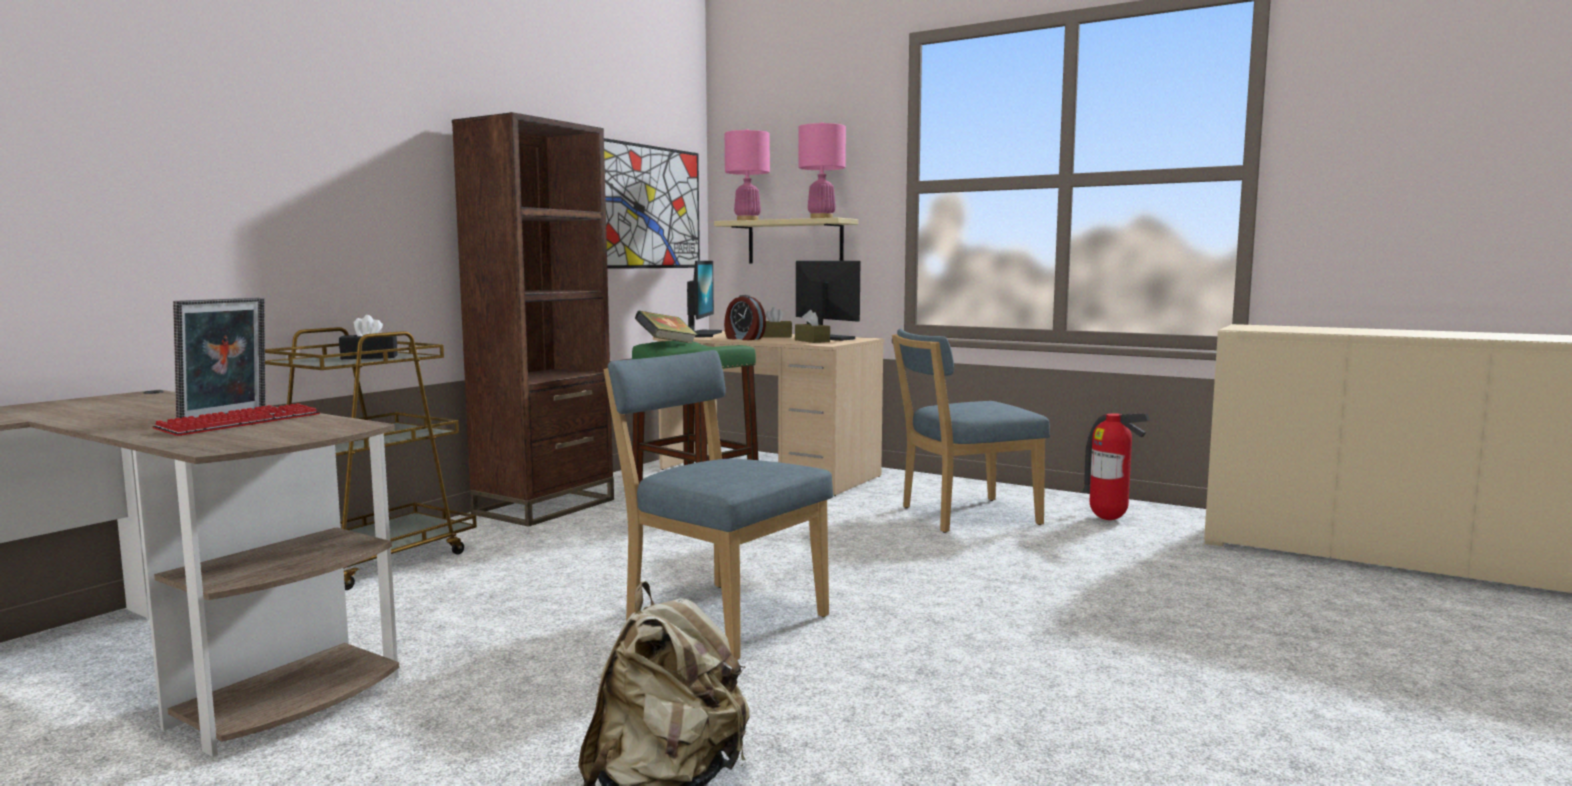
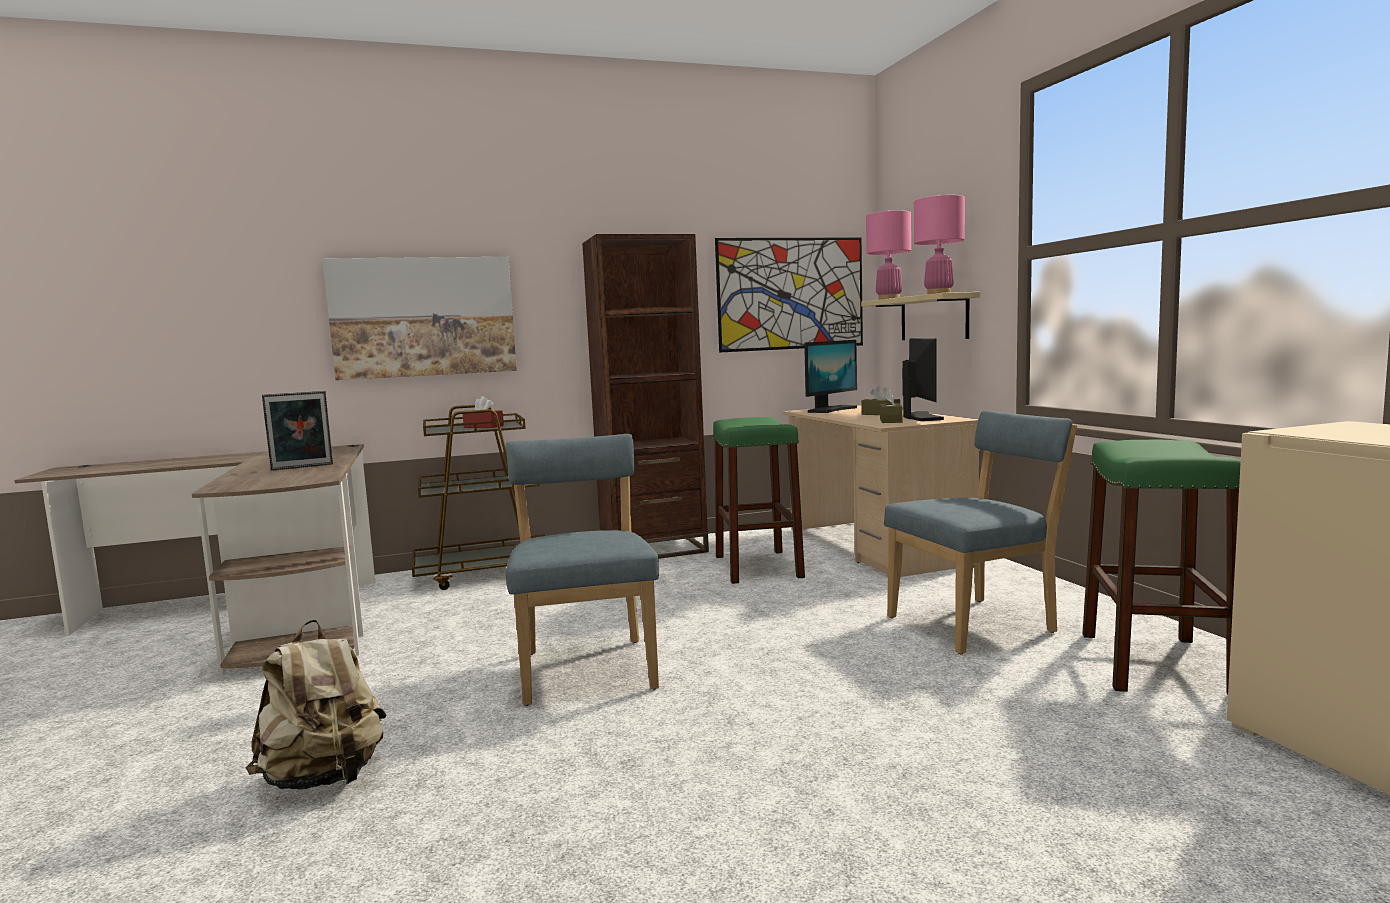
camera: 40 degrees right, 0 degrees up
keyboard [152,403,320,436] -> none
black tissue box [339,315,398,359] -> red tissue box [463,396,504,428]
book [635,311,698,344] -> none
alarm clock [724,295,766,340] -> none
blue chair [892,329,1050,533] -> blue chair turned 135 degrees clockwise [884,411,1077,654]
fire extinguisher [1082,413,1150,520] -> green stool [1082,440,1241,695]
none -> picture [323,257,517,380]

